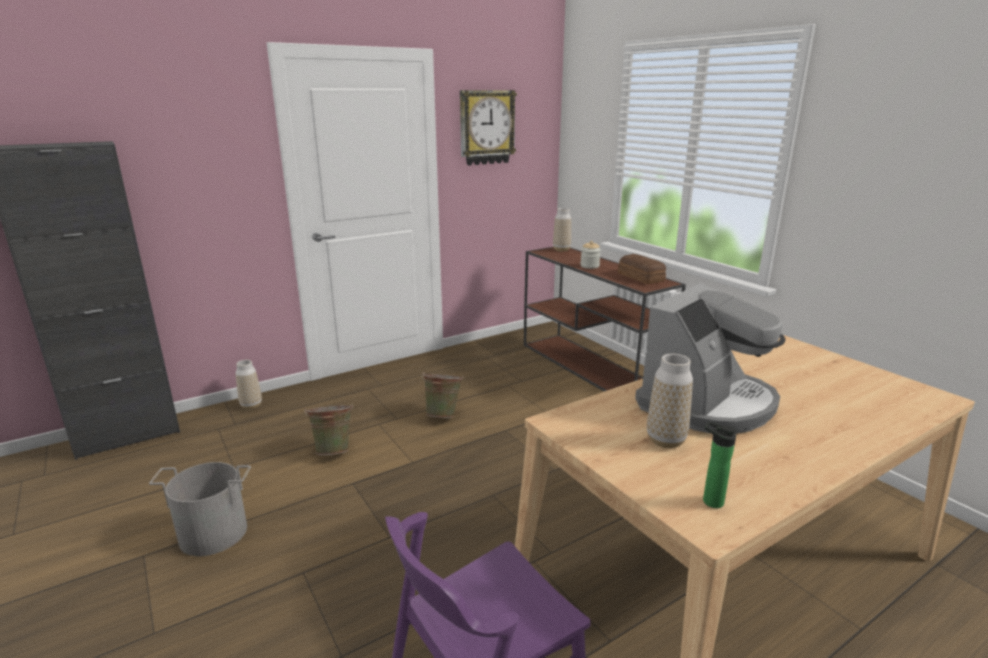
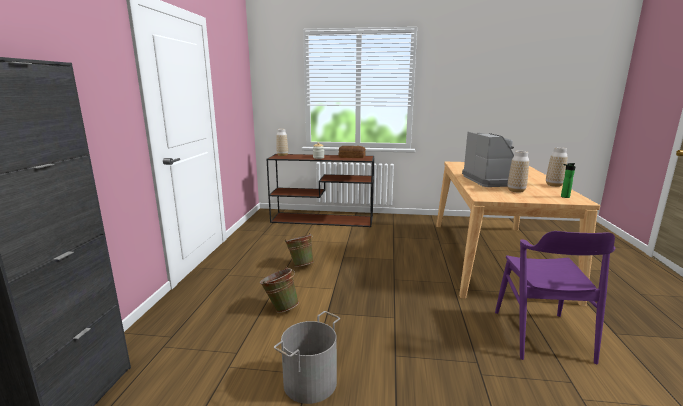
camera: 50 degrees left, 5 degrees down
vase [236,360,262,410] -> vase moved to [546,147,568,187]
wall clock [460,90,517,165] -> none

